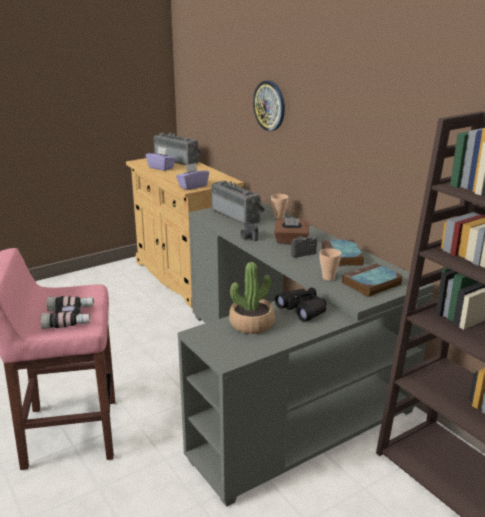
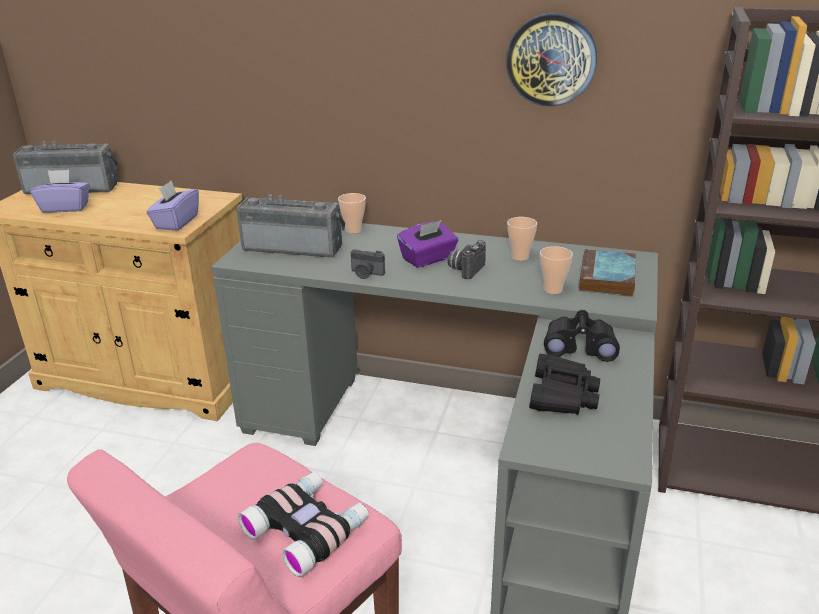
camera: 40 degrees left, 5 degrees up
potted plant [229,262,275,334] -> black binoculars [529,354,600,415]
wall clock [253,80,285,131] -> wall clock moved to [506,13,597,107]
brown tissue box [274,217,310,244] -> purple tissue box [397,220,458,268]
book [322,240,364,266] -> cup [507,217,537,261]

